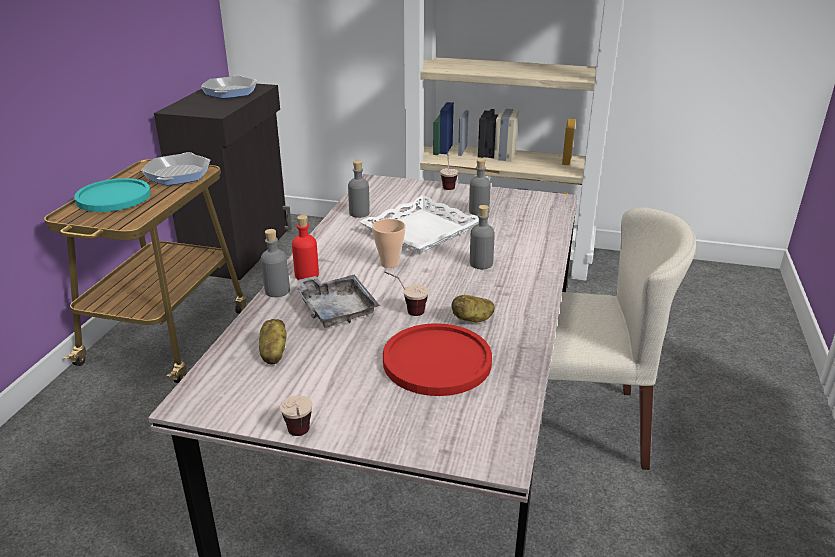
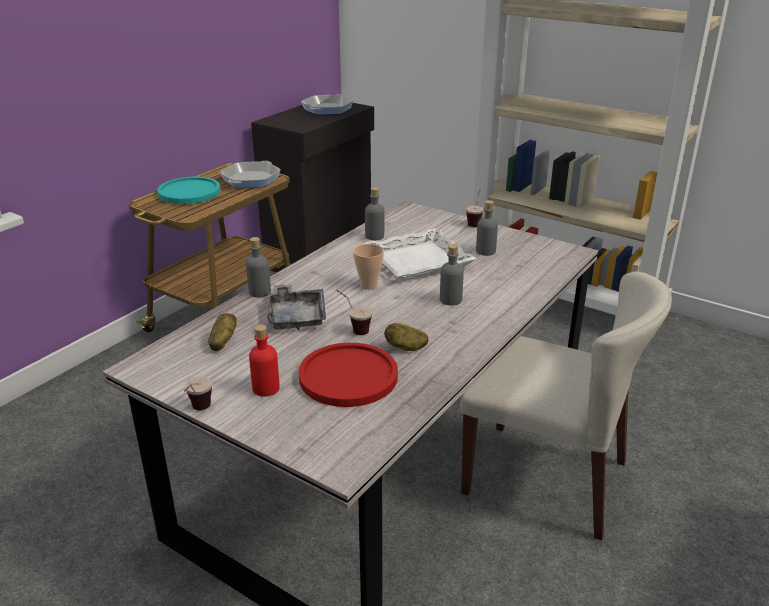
camera: 20 degrees right, 0 degrees up
red bottle [292,215,319,280] -> red bottle moved to [249,324,280,397]

